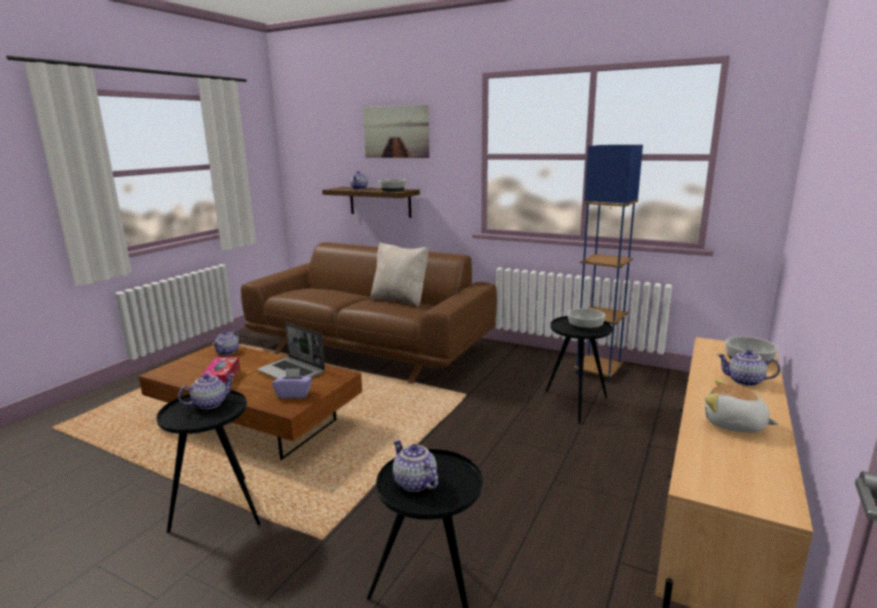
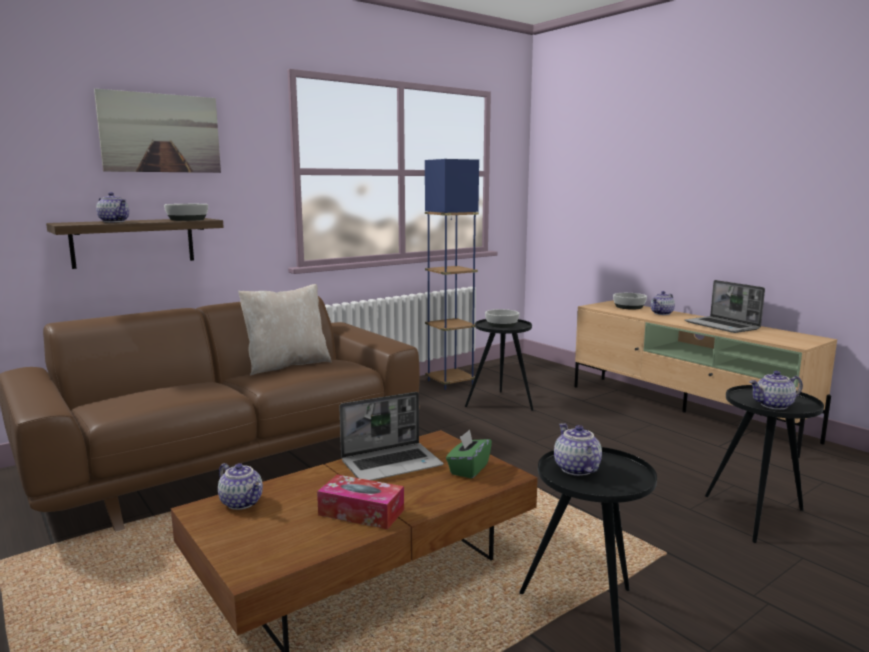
camera: 65 degrees left, 5 degrees down
purple tissue box [272,368,312,398] -> green tissue box [446,430,492,479]
plush toy [705,379,779,433] -> laptop [685,280,765,333]

